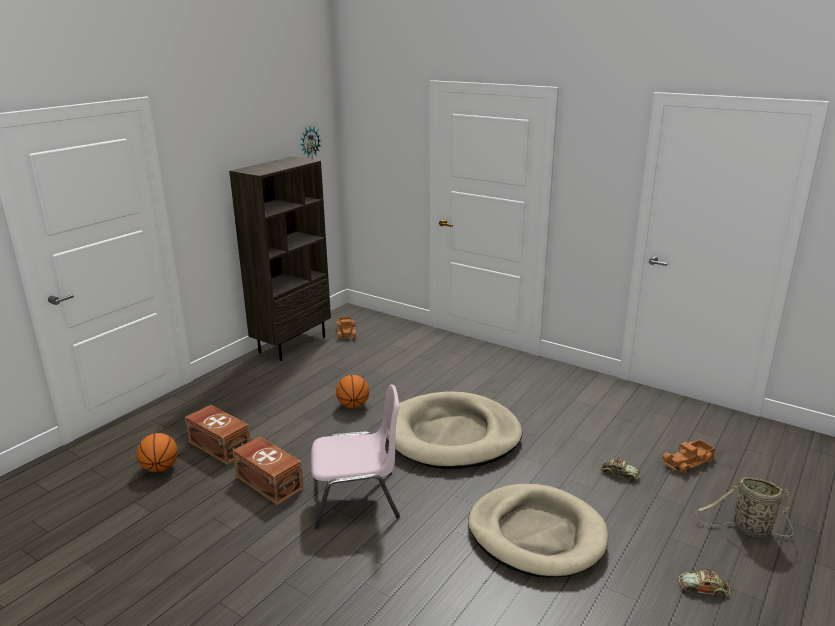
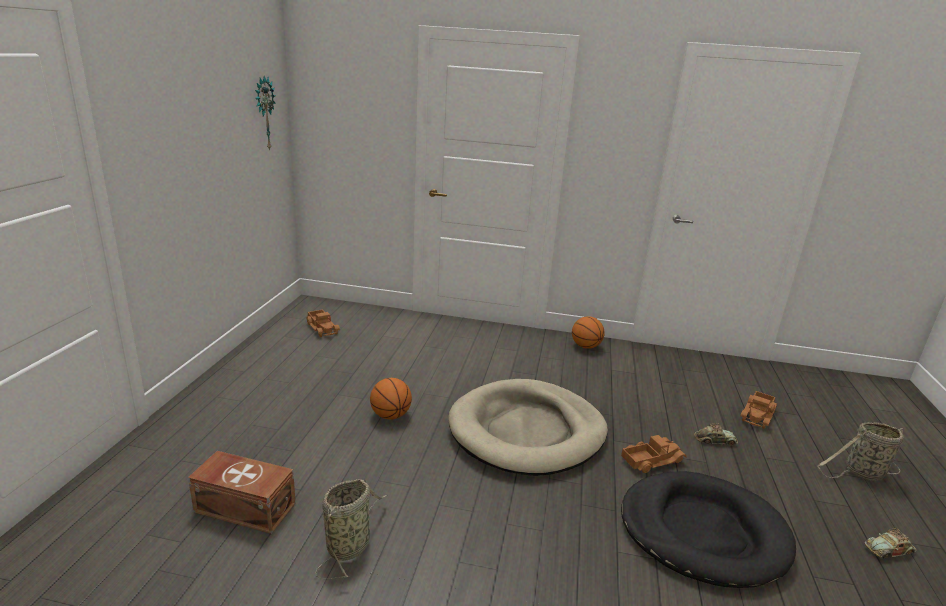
camera: 25 degrees left, 0 degrees up
basketball [137,433,178,472] -> basketball moved to [572,316,605,349]
brown bookcase [229,156,331,361] -> none
brown storage box [233,436,304,505] -> basket [315,479,387,579]
pink chair [311,384,400,529] -> none
beige dog bed [468,484,608,578] -> black dog bed [621,471,796,588]
none -> toy truck [621,435,687,473]

